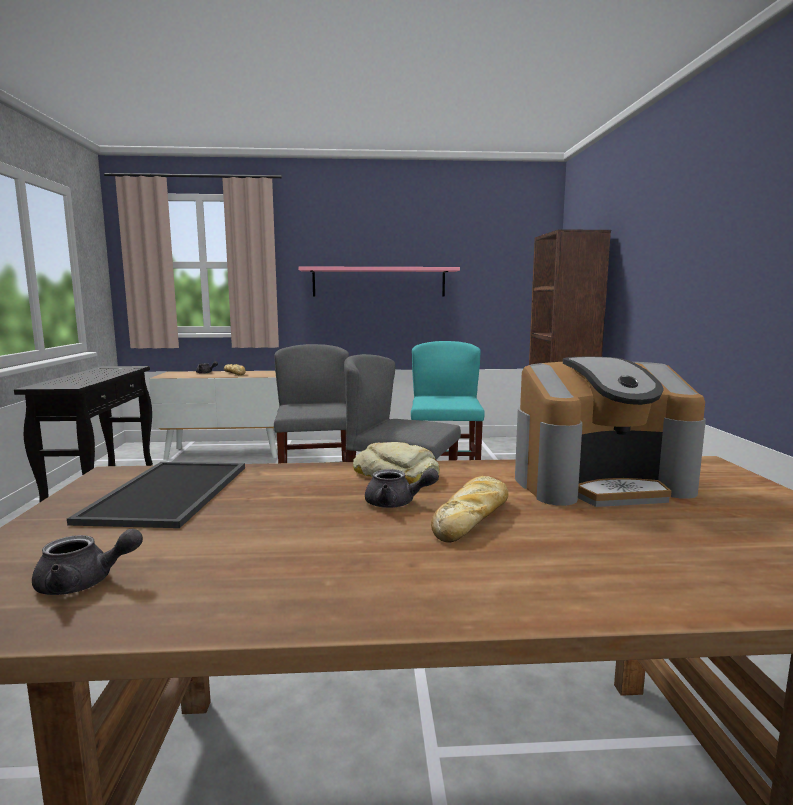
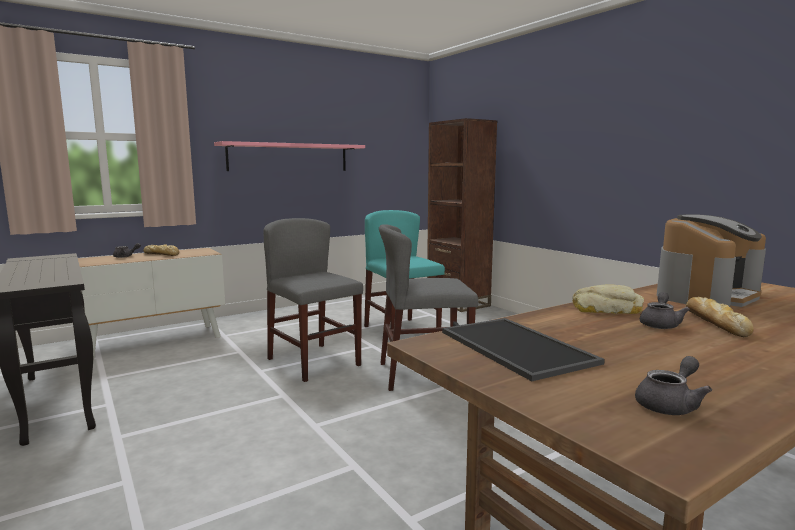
camera: 30 degrees left, 0 degrees up
grey teapot [365,468,439,508] -> grey teapot turned 45 degrees counterclockwise [640,292,690,329]

